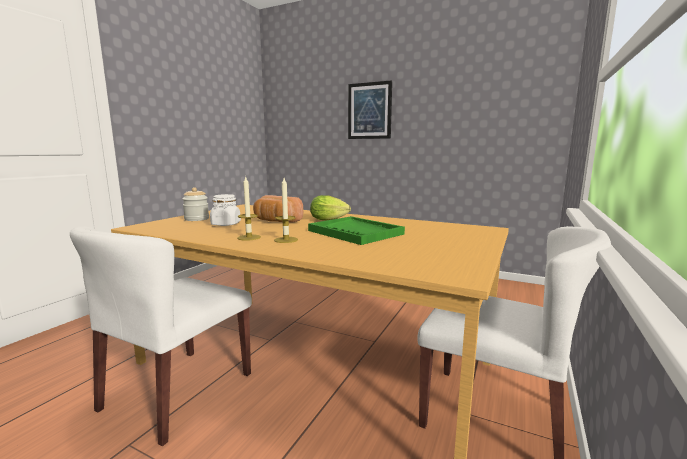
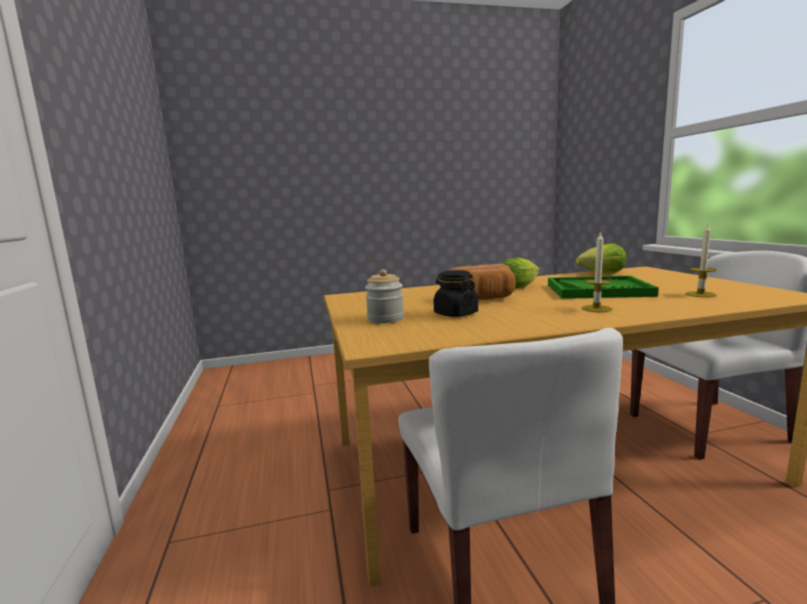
camera: 40 degrees left, 0 degrees up
white jar [210,194,241,226] -> black jar [434,270,478,317]
candle [237,176,261,241] -> candle moved to [685,225,717,297]
picture [348,80,392,139] -> none
none -> lettuce [576,244,627,273]

